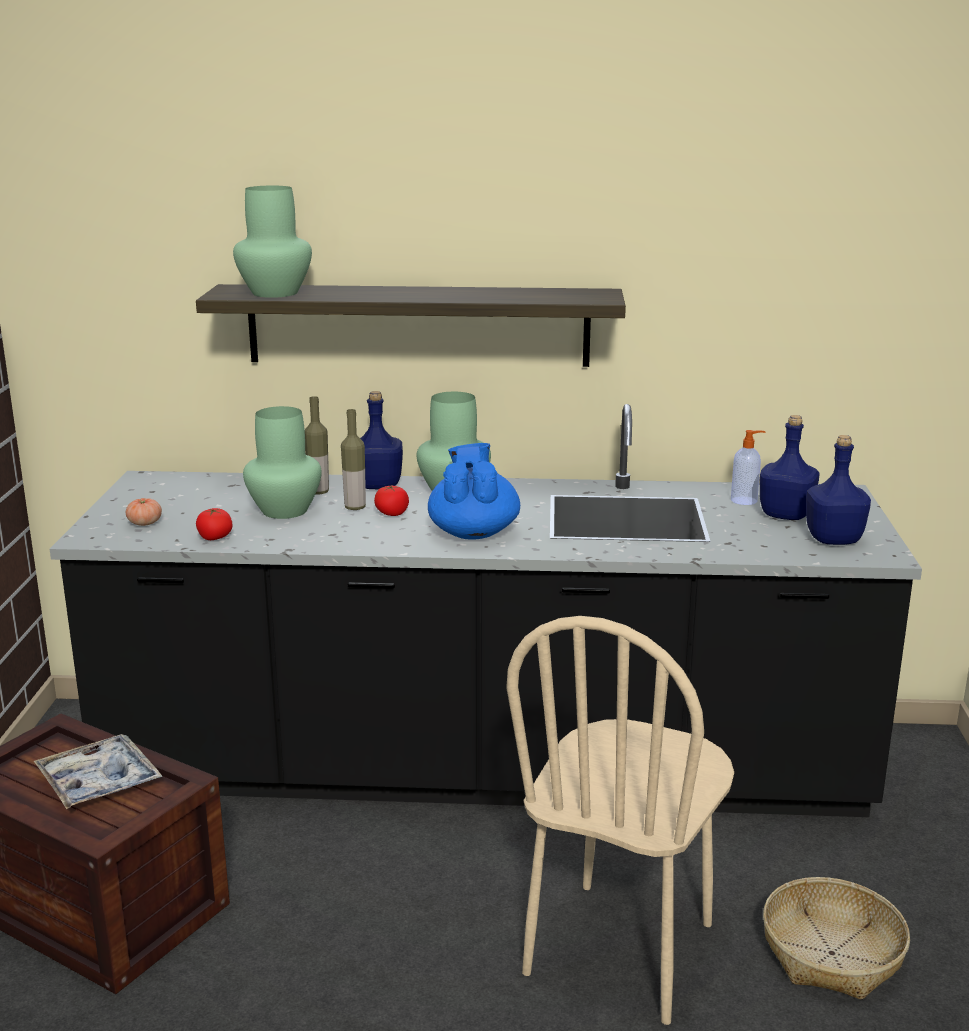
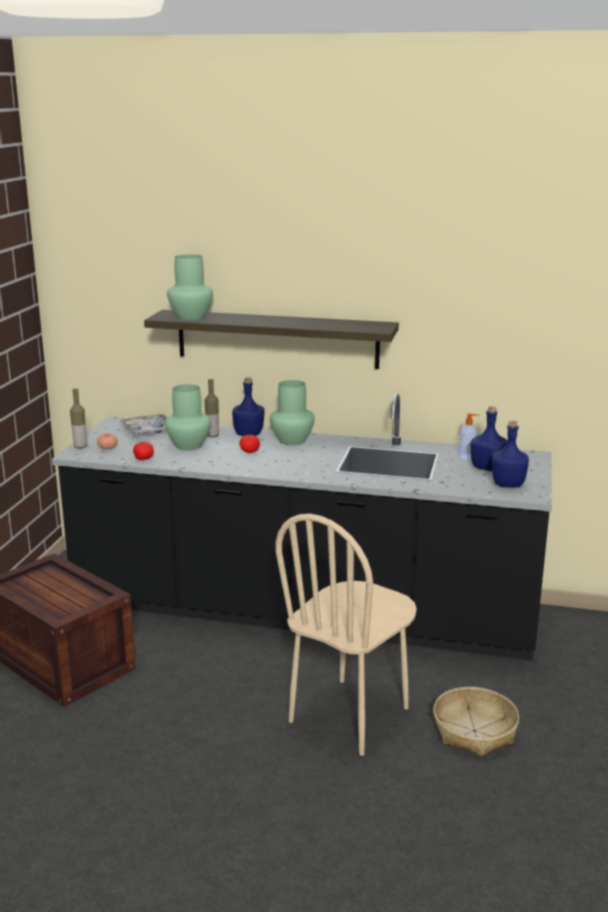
camera: 10 degrees right, 0 degrees up
tray [34,734,163,809] -> tray moved to [119,414,167,435]
bottle [341,409,366,510] -> bottle moved to [70,389,87,449]
blue teapot [428,443,520,539] -> none

